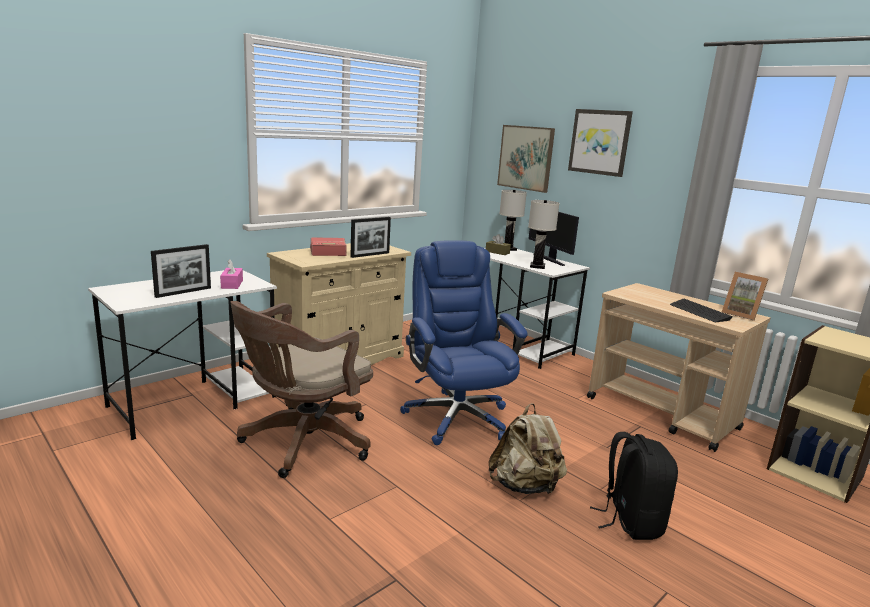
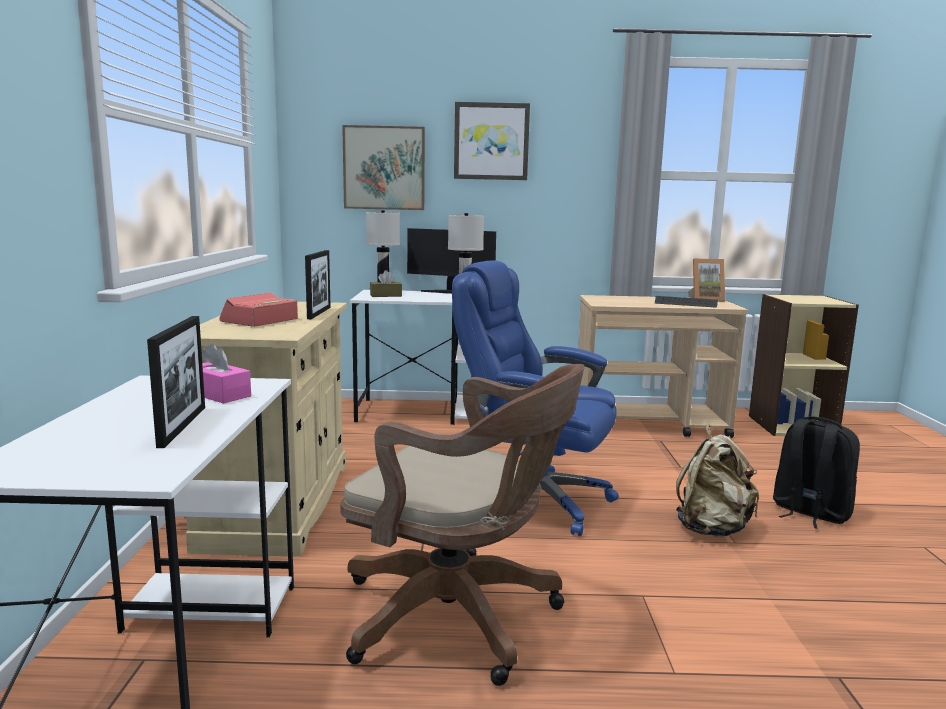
camera: 45 degrees left, 5 degrees down
brown office chair [231,301,373,478] -> brown office chair turned 60 degrees counterclockwise [340,364,585,686]

